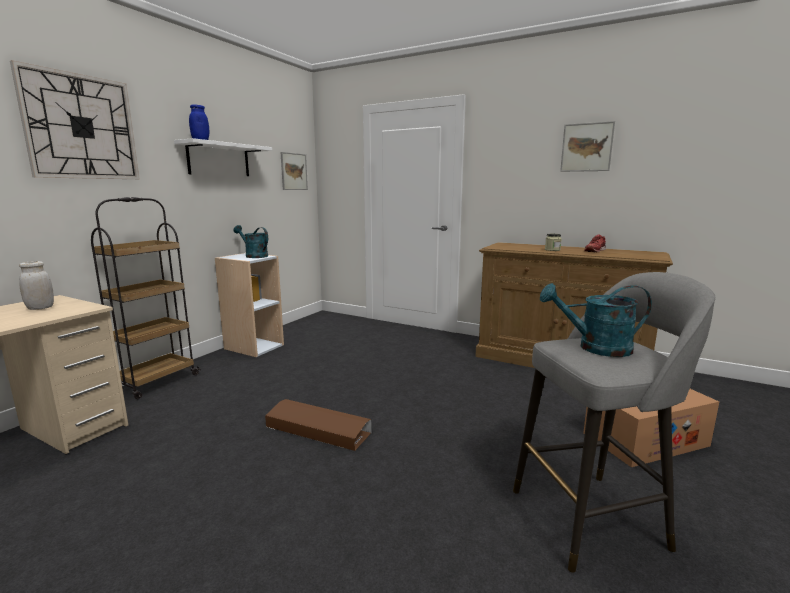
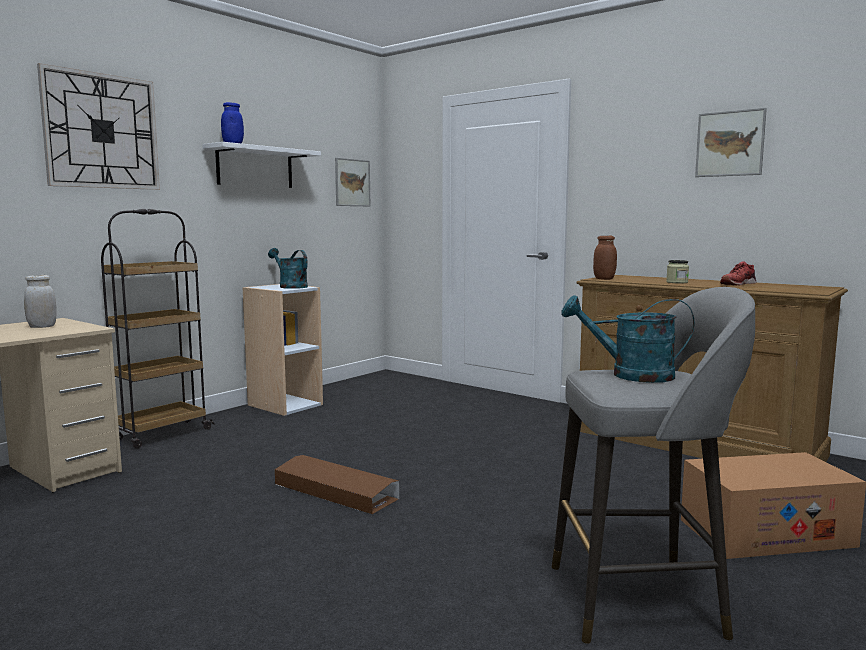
camera: 10 degrees right, 5 degrees down
none -> brown jar [593,236,617,280]

